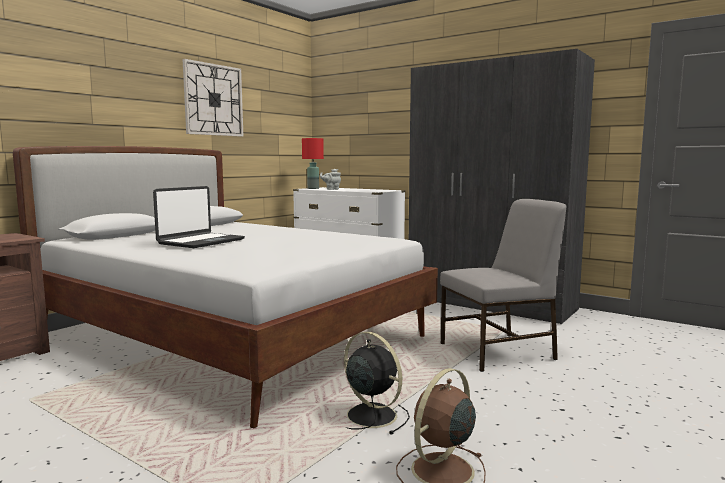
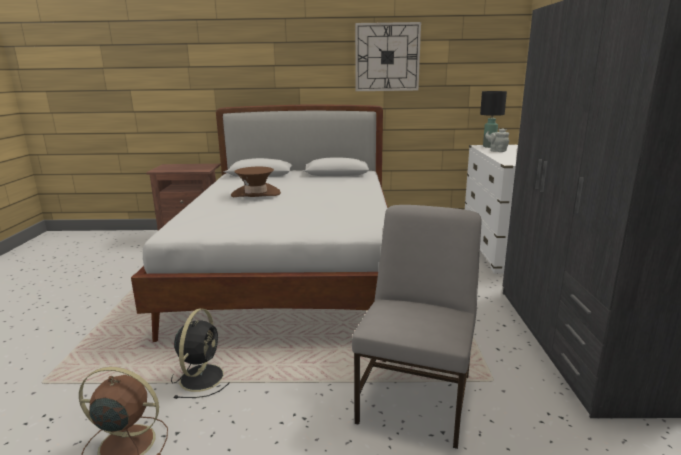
camera: 55 degrees right, 10 degrees up
laptop [153,186,245,248] -> brown hat [231,167,281,197]
red table lamp [302,138,324,189] -> black table lamp [480,91,507,148]
grey chair [440,199,566,372] -> grey chair turned 105 degrees counterclockwise [352,205,482,449]

